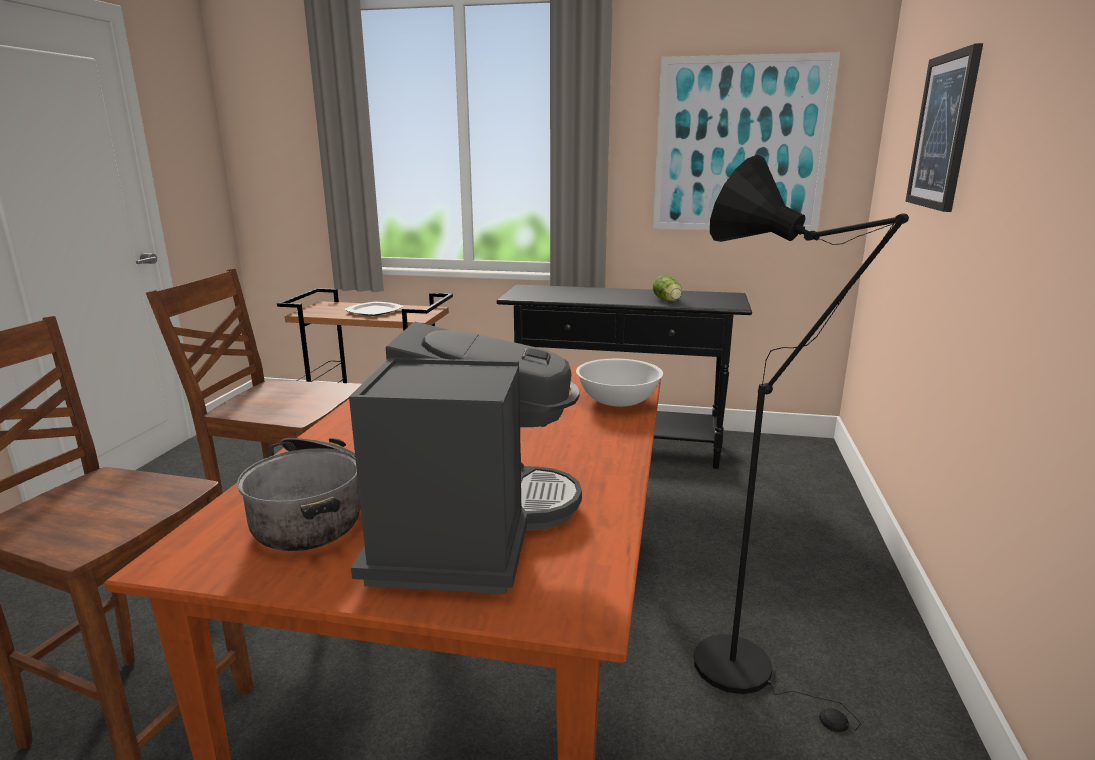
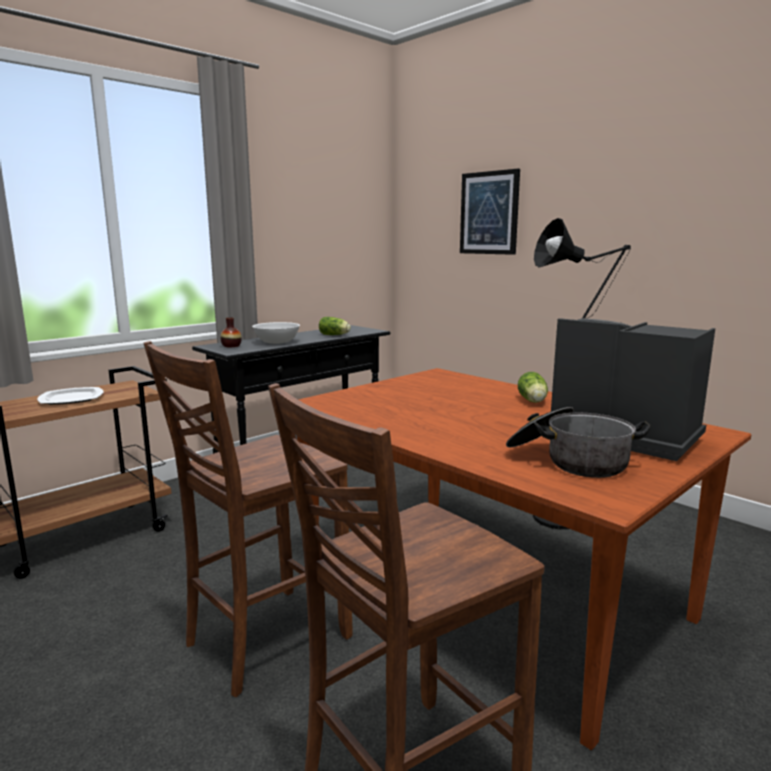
camera: 55 degrees left, 5 degrees down
white bowl [576,359,663,407] -> white bowl moved to [252,322,300,344]
picture [653,52,840,232] -> none
none -> vase [220,317,242,347]
none -> lettuce [518,372,548,403]

